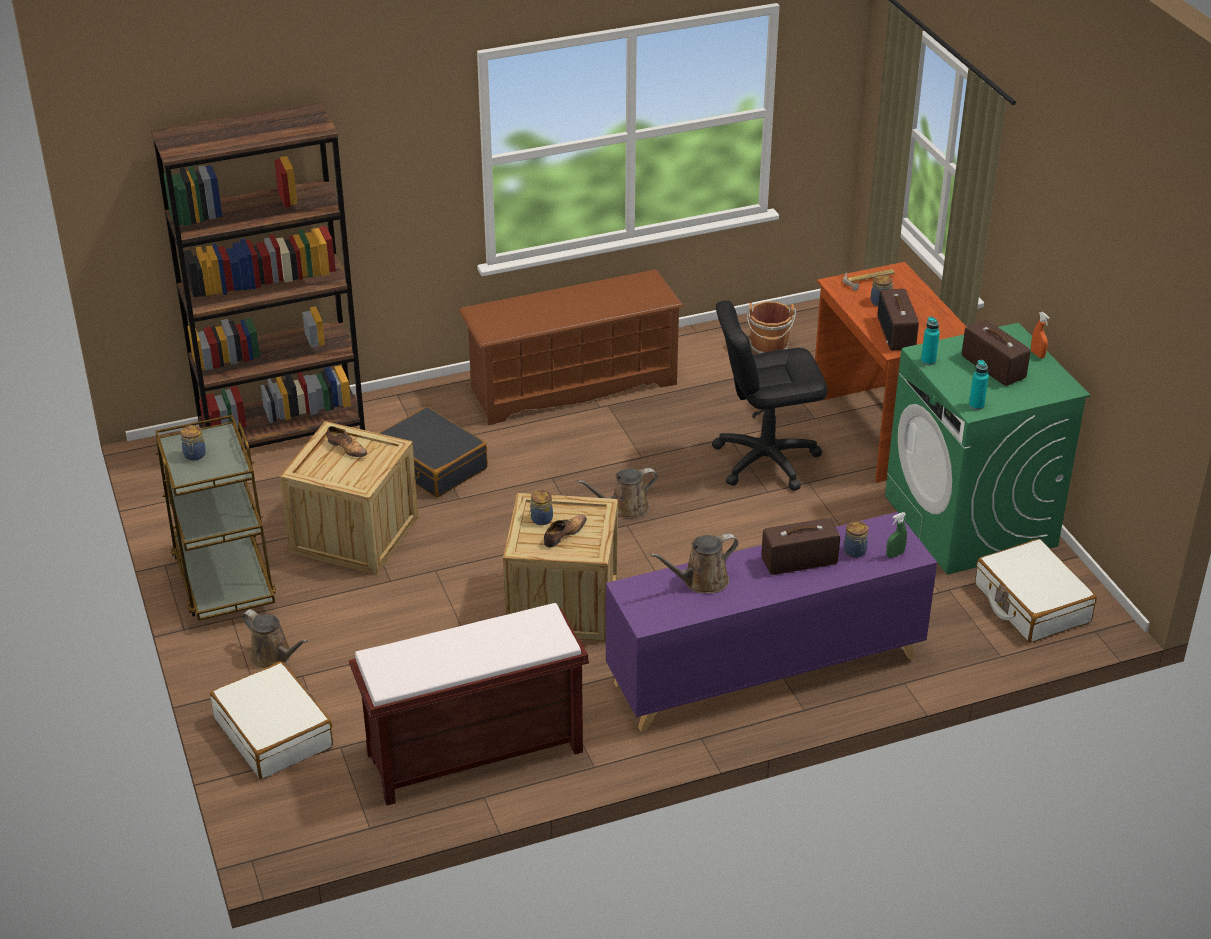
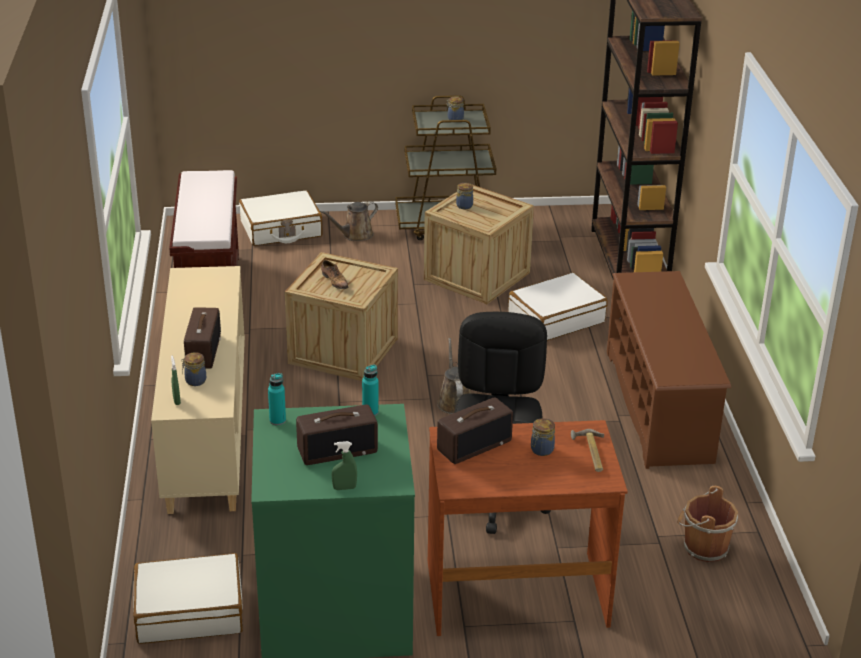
camera: 105 degrees right, 5 degrees down
shoe [327,426,367,457] -> none
black suitcase [379,407,488,498] -> white suitcase [508,273,608,341]
jar [529,490,553,525] -> jar moved to [456,183,473,209]
purple cabinet [606,512,937,732] -> beige cabinet [151,266,245,514]
brown watering can [650,533,738,593] -> none
radio [878,289,919,351] -> radio turned 135 degrees clockwise [437,397,513,464]
orange spray bottle [1031,312,1050,358] -> green spray bottle [332,441,357,490]

